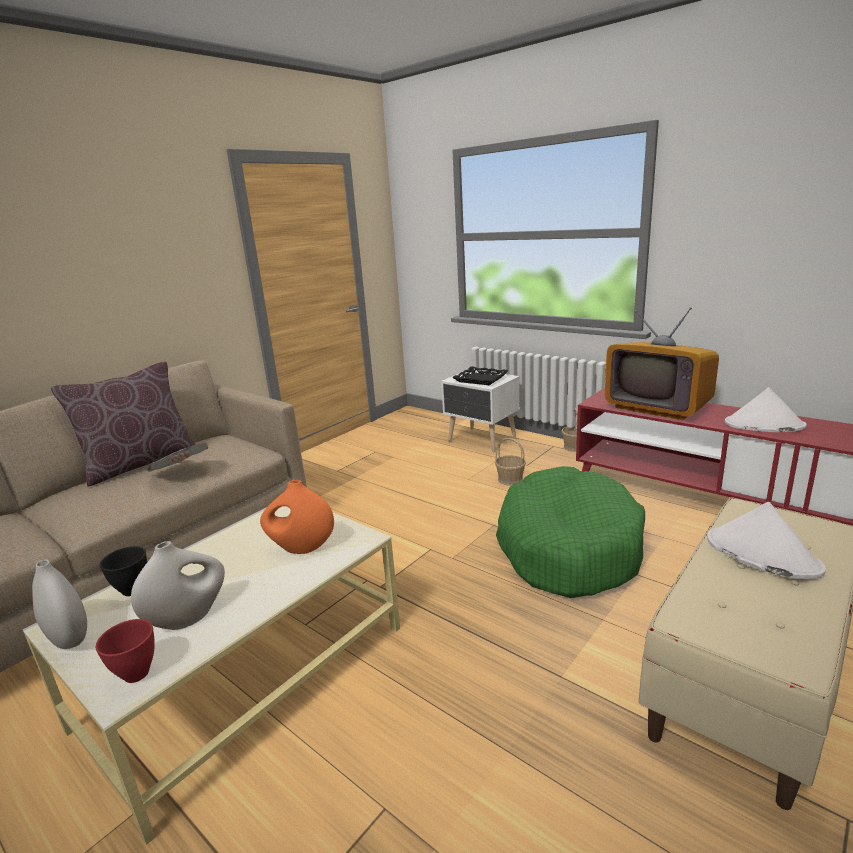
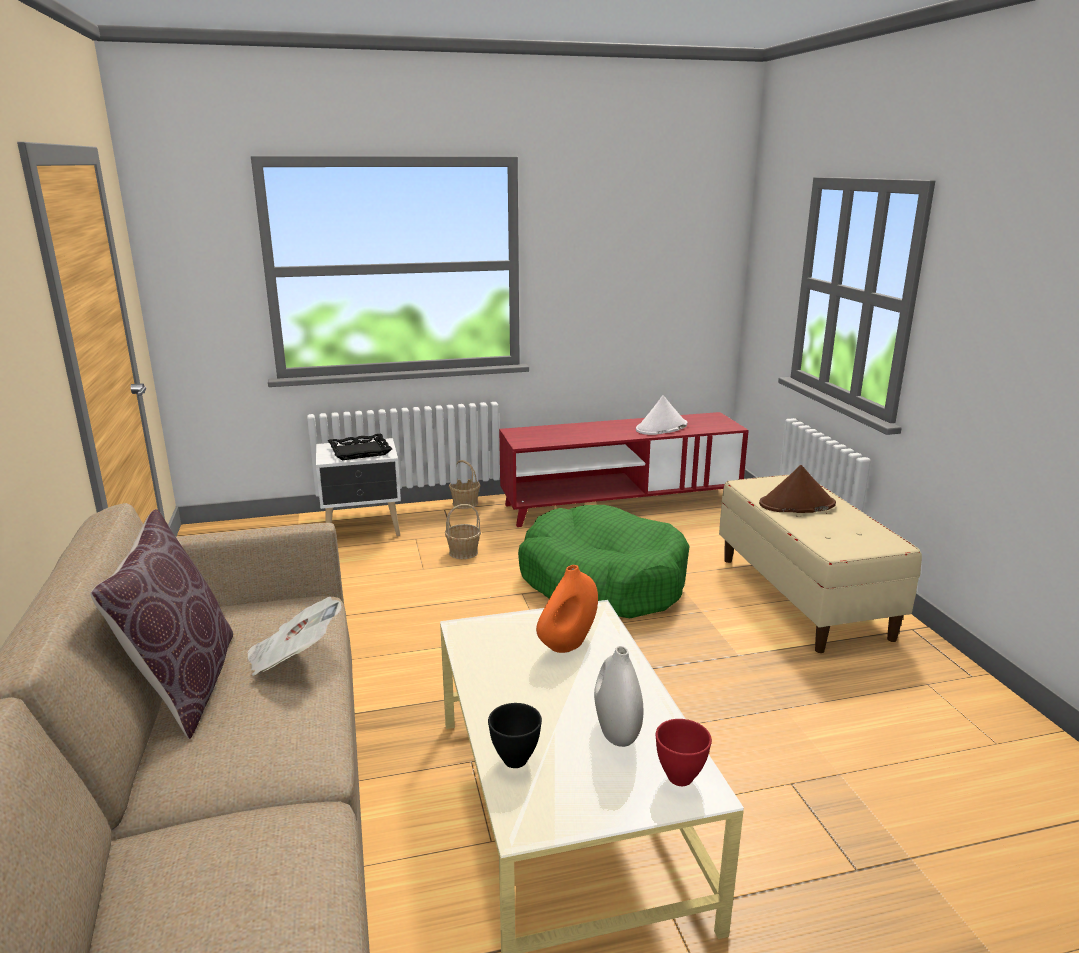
camera: 55 degrees left, 0 degrees up
white vase [32,560,87,649] -> none
television [605,307,719,420] -> none
white hat [707,502,826,579] -> brown hat [759,465,836,513]

